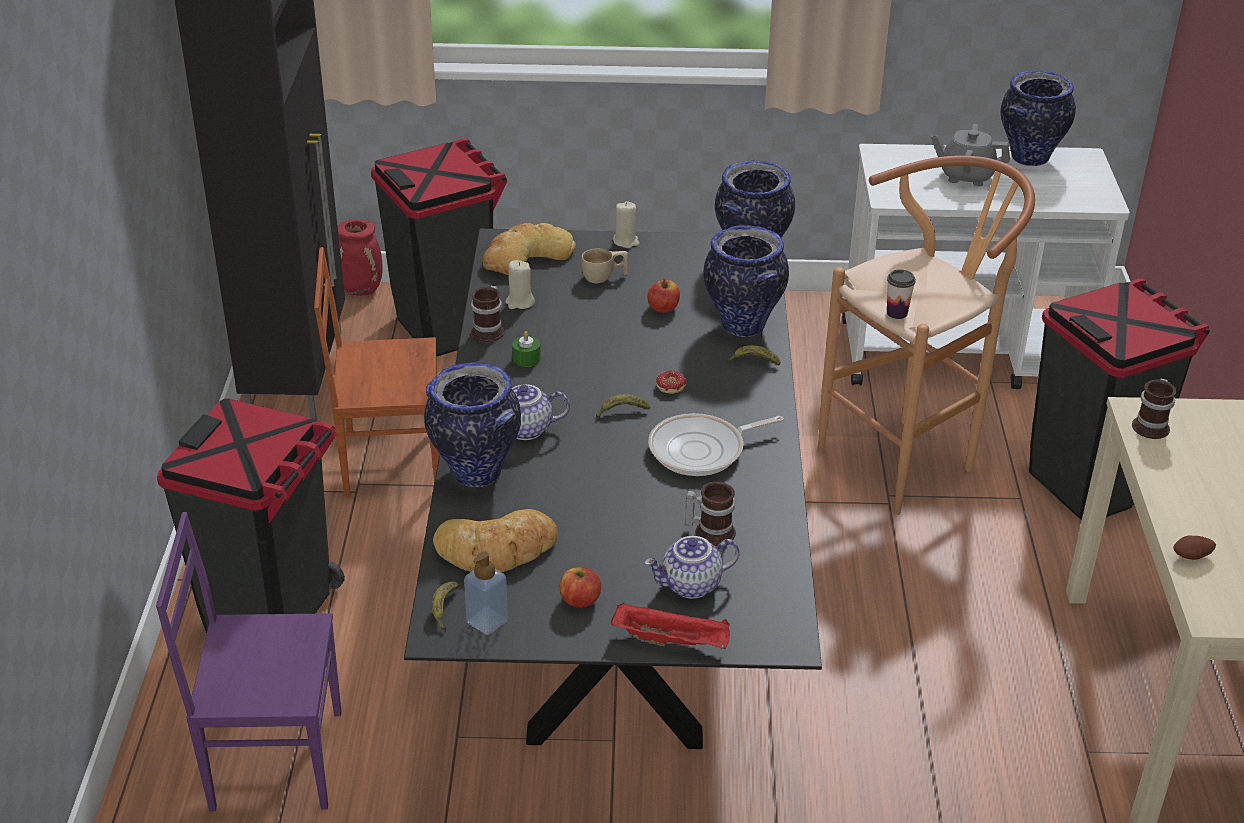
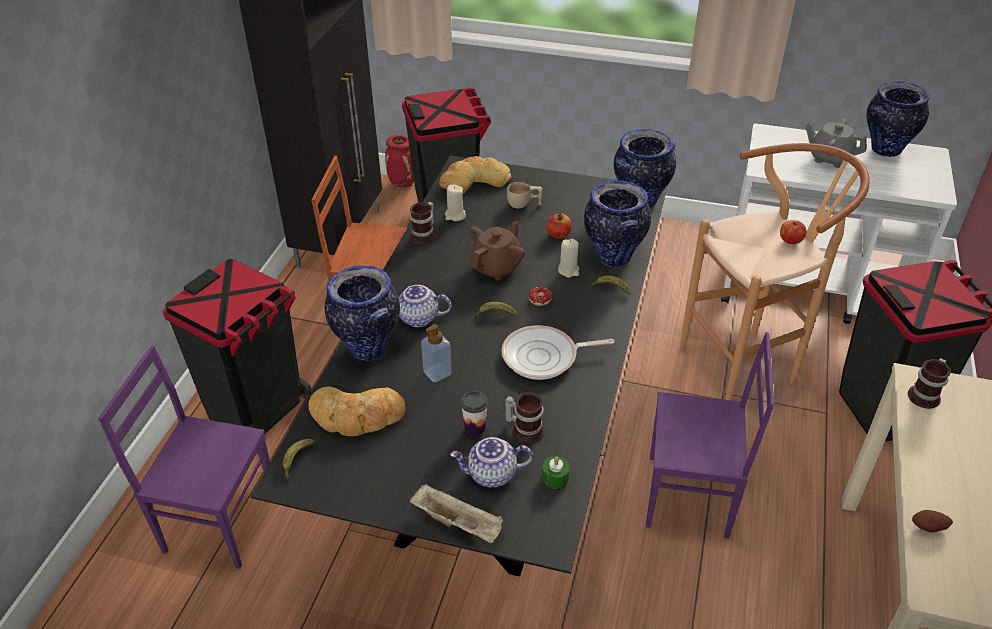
camera: 15 degrees right, 5 degrees up
soap dispenser [464,551,508,635] -> soap dispenser moved to [421,324,452,382]
green candle [512,331,541,367] -> green candle moved to [542,456,570,489]
apple [560,567,601,607] -> apple moved to [780,220,806,244]
red tray [611,602,730,649] -> beige tray [410,484,503,543]
beige candle [613,201,640,248] -> beige candle moved to [558,239,579,278]
cup [887,269,916,319] -> cup moved to [460,391,488,436]
none -> brown teapot [469,221,525,281]
none -> purple chair [646,332,775,539]

